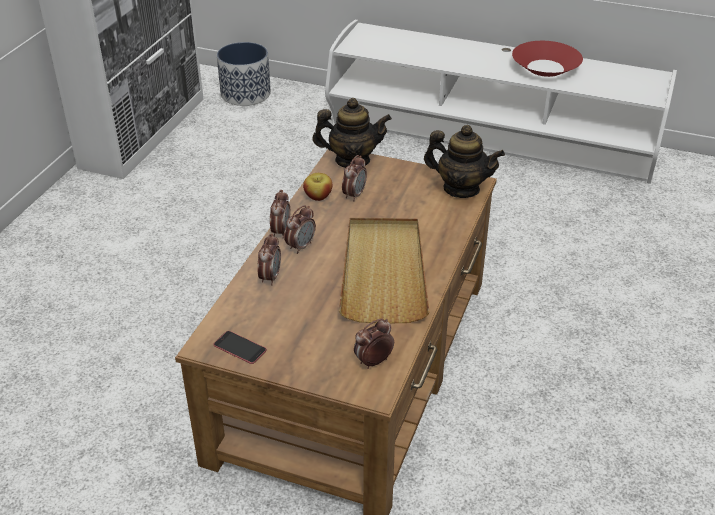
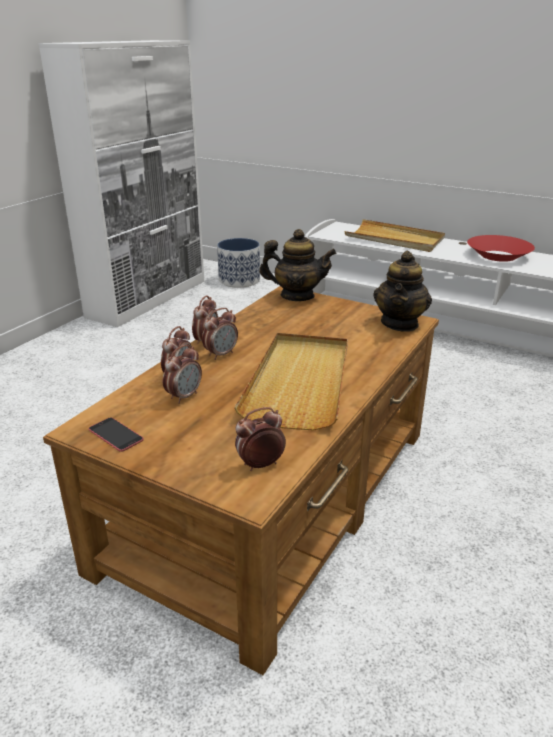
camera: 10 degrees right, 10 degrees down
apple [303,173,332,201] -> none
alarm clock [342,155,367,202] -> alarm clock moved to [163,344,202,404]
teapot [424,125,505,198] -> teapot turned 75 degrees clockwise [373,251,432,332]
none -> beige tray [345,219,445,252]

